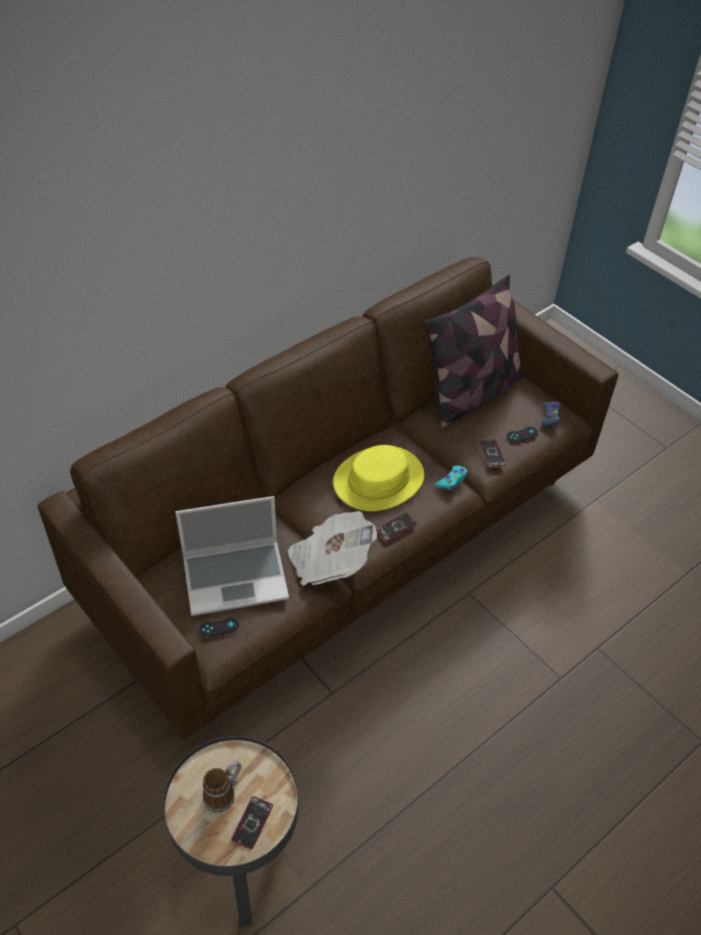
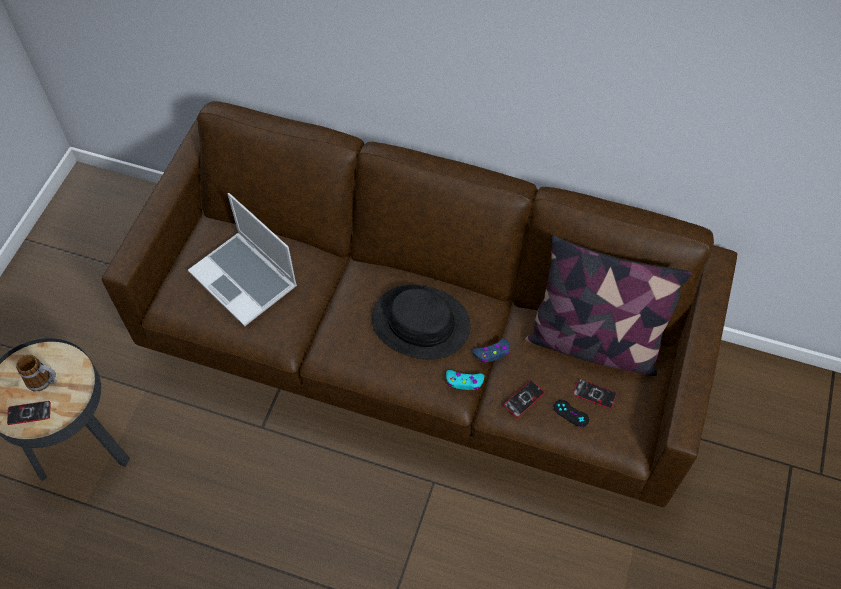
camera: 60 degrees right, 10 degrees up
black game controller [199,617,239,637] -> none
newspaper [288,511,377,586] -> none
yellow hat [333,445,424,511] -> black hat [372,285,470,360]
phone [376,513,417,541] -> phone moved to [573,379,617,409]
blue game controller [541,402,561,427] -> blue game controller moved to [472,339,510,363]

